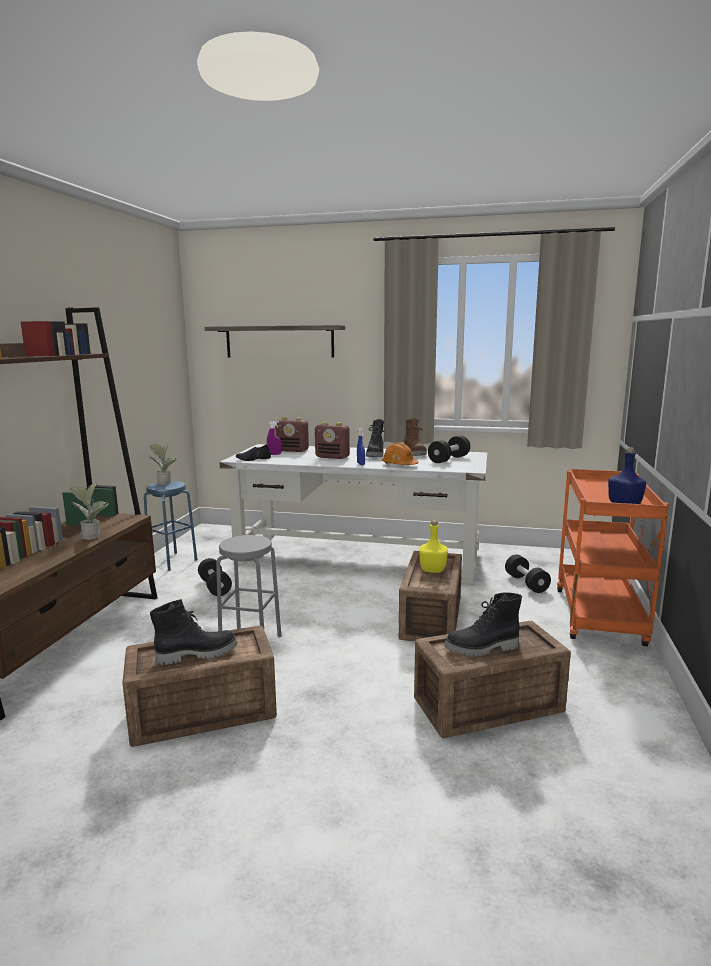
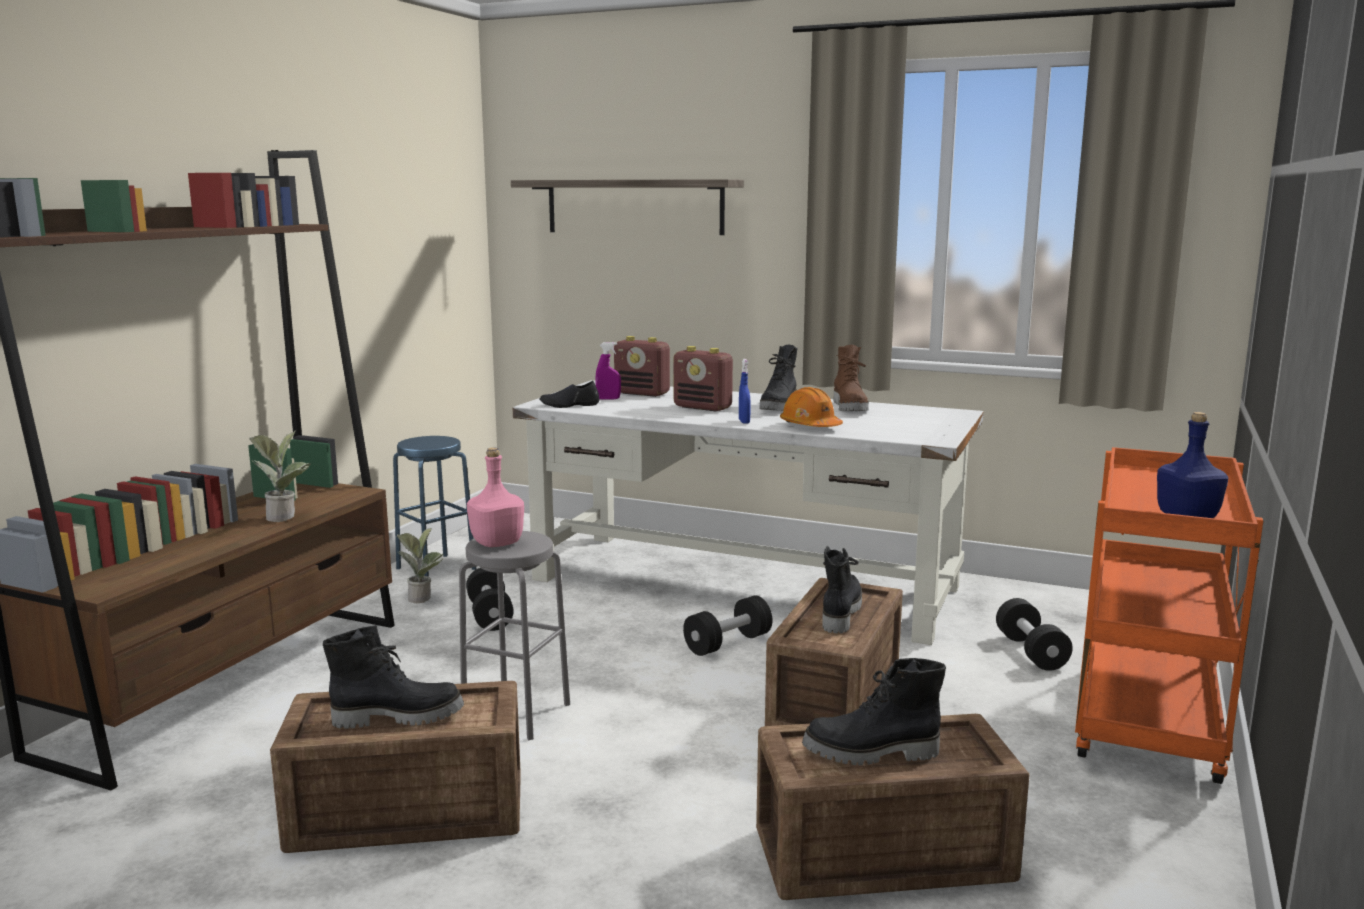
camera: 10 degrees right, 0 degrees up
potted plant [150,442,178,485] -> potted plant moved to [397,528,444,603]
yellow bottle [419,520,448,573] -> black boot [822,546,862,633]
black dumbbell [428,435,470,463] -> black dumbbell moved to [683,595,772,656]
none -> pink bottle [467,448,524,547]

